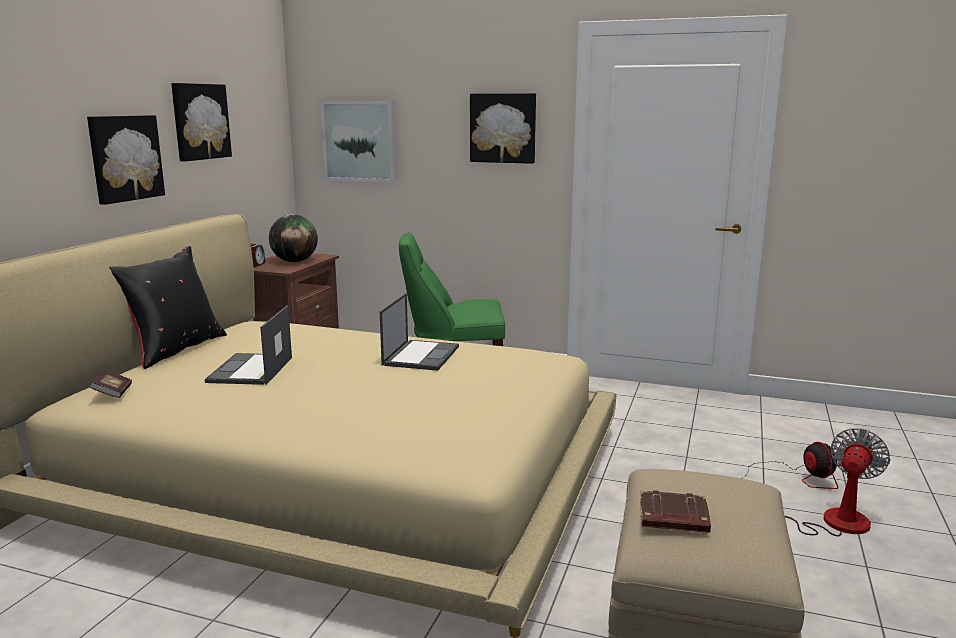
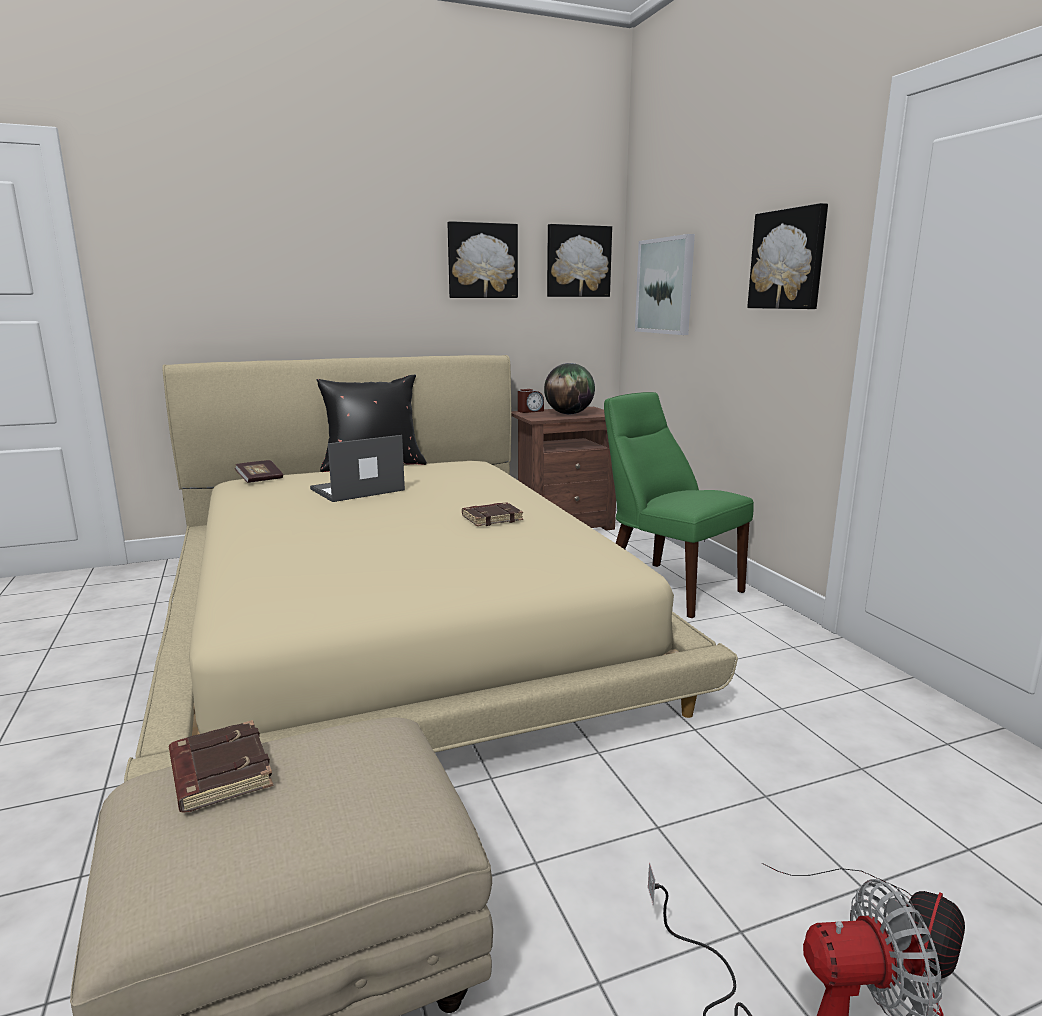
camera: 50 degrees right, 0 degrees up
picture [87,115,165,205] -> picture moved to [547,224,612,297]
laptop [380,293,459,371] -> brown book [462,502,523,526]

